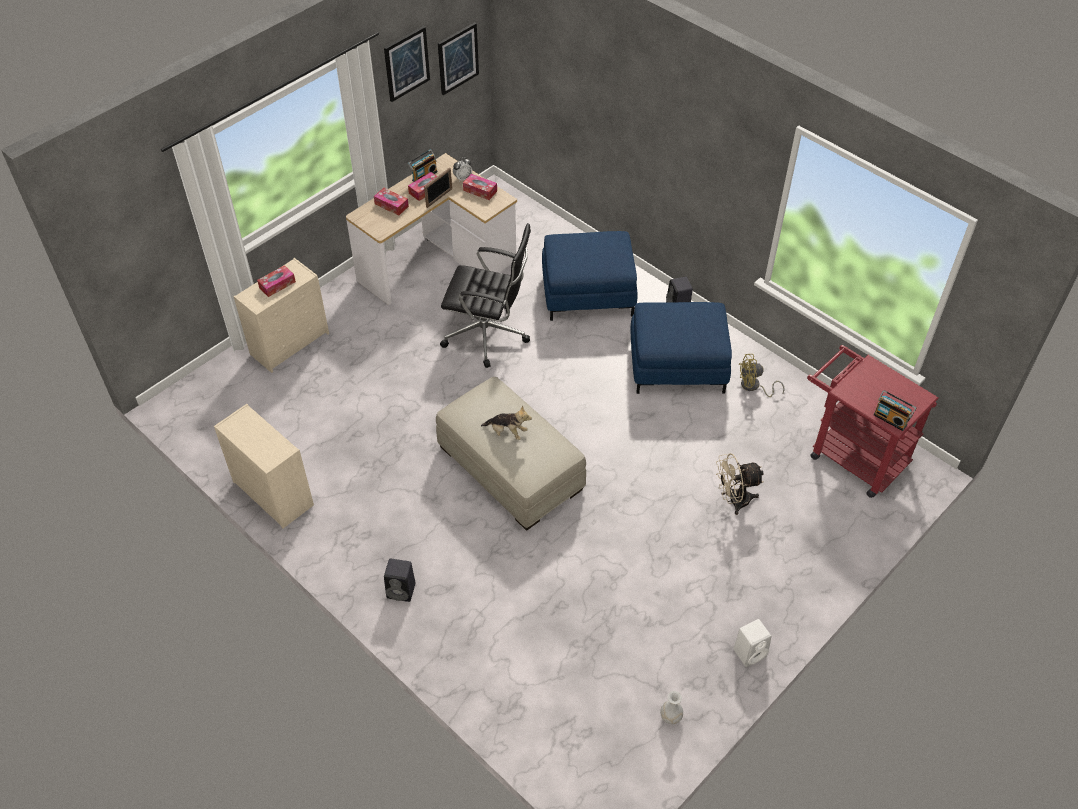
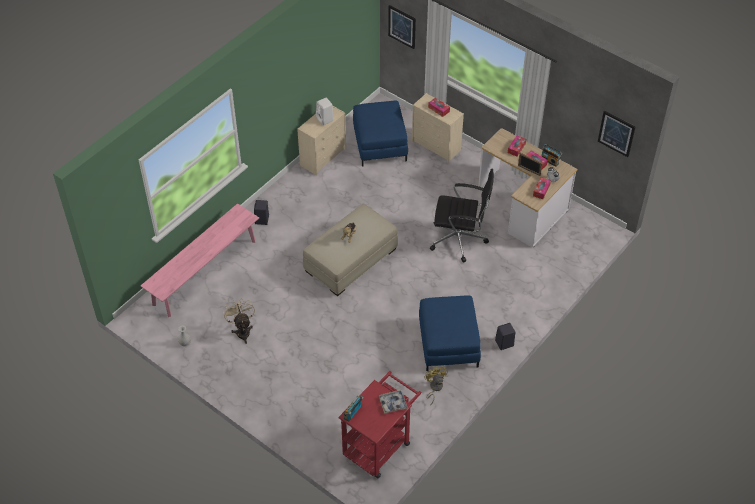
camera: 85 degrees right, 0 degrees up
picture [384,26,430,102] -> picture moved to [388,5,416,49]
black office chair [440,223,531,368] -> black office chair turned 90 degrees counterclockwise [430,169,494,263]
blue ottoman [542,231,638,321] -> blue ottoman moved to [353,101,408,166]
beige fan [716,453,764,515] -> beige fan moved to [223,298,255,344]
white speaker [733,619,771,667] -> white speaker moved to [316,98,333,125]
none -> pink bench [141,203,259,317]
none -> tray [379,390,408,414]

